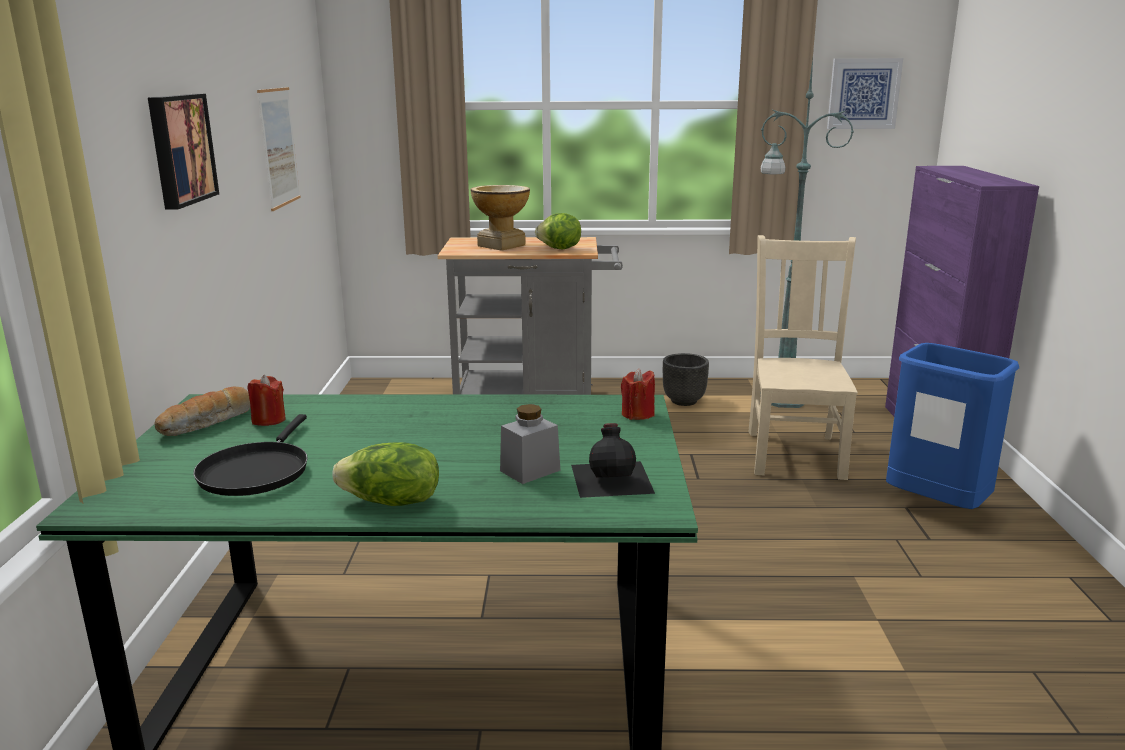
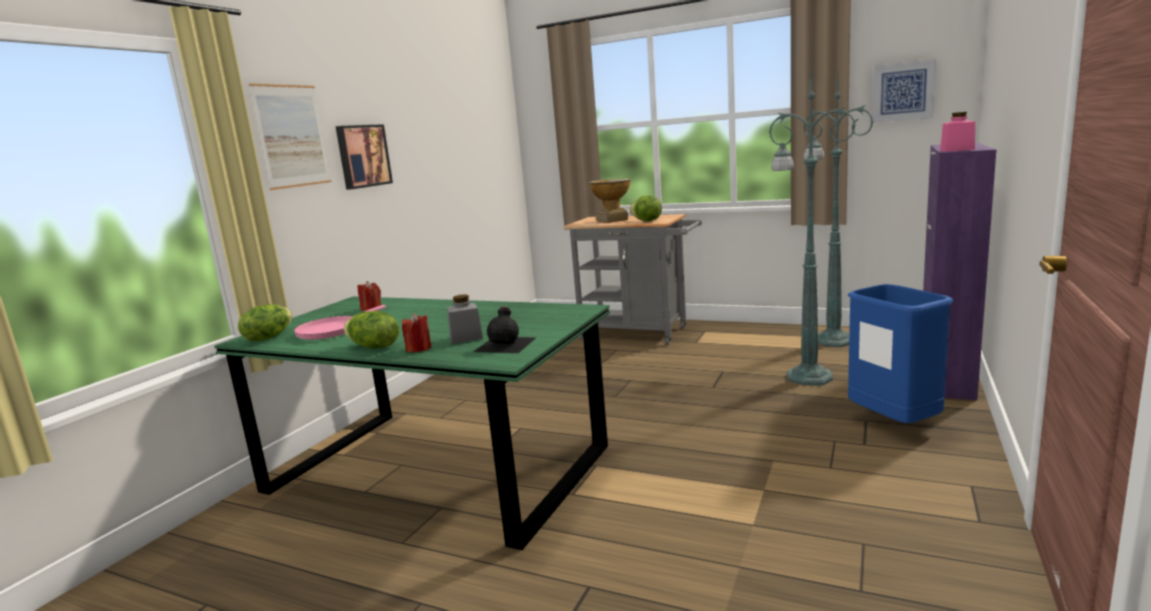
camera: 25 degrees right, 5 degrees down
bread [154,387,250,436] -> none
black frying pan [193,414,308,496] -> pink frying pan [293,305,386,340]
picture [257,87,301,211] -> picture moved to [249,83,331,190]
red candle [621,368,655,420] -> red candle moved to [402,313,432,352]
black planter [663,353,709,406] -> none
beige chair [748,235,858,480] -> green floor lamp [769,61,856,385]
none -> lettuce [238,304,292,341]
none -> pink jar [940,112,975,152]

